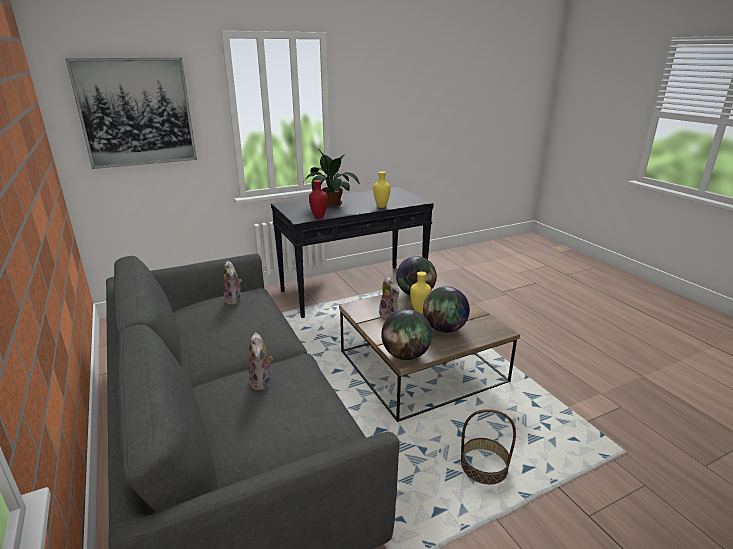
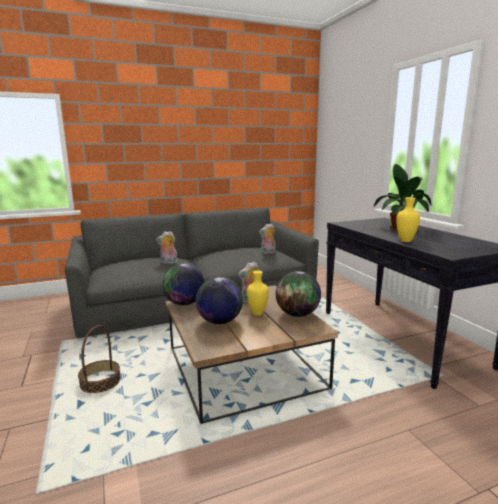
camera: 95 degrees right, 10 degrees down
picture [65,58,197,169] -> none
red vase [309,180,328,219] -> none

